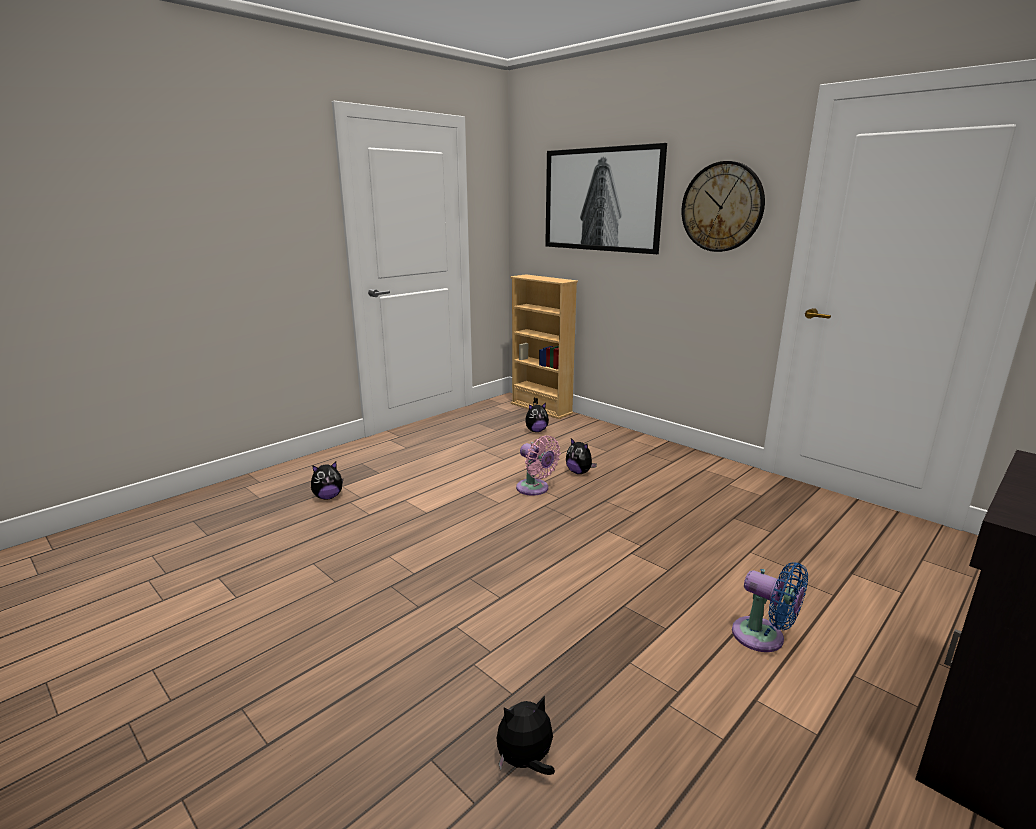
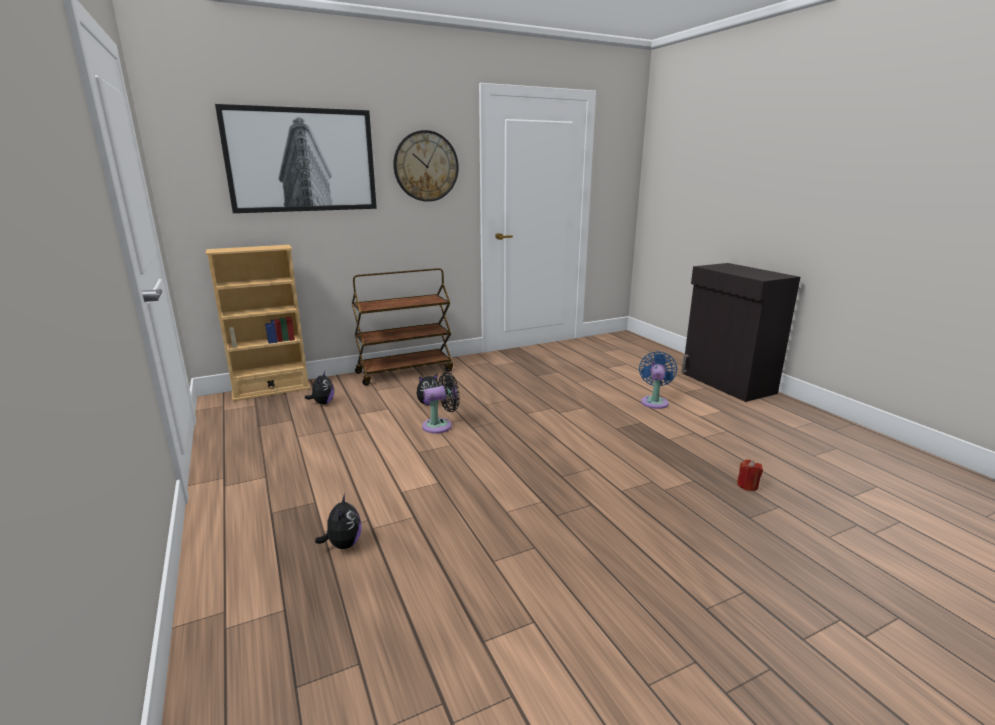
camera: 70 degrees left, 0 degrees up
plush toy [497,695,555,775] -> red candle [737,459,763,491]
pink fan [516,435,561,496] -> black fan [422,372,460,434]
blue fan [732,562,808,652] -> blue fan turned 45 degrees counterclockwise [639,351,677,409]
none -> brown cart [352,268,453,385]

